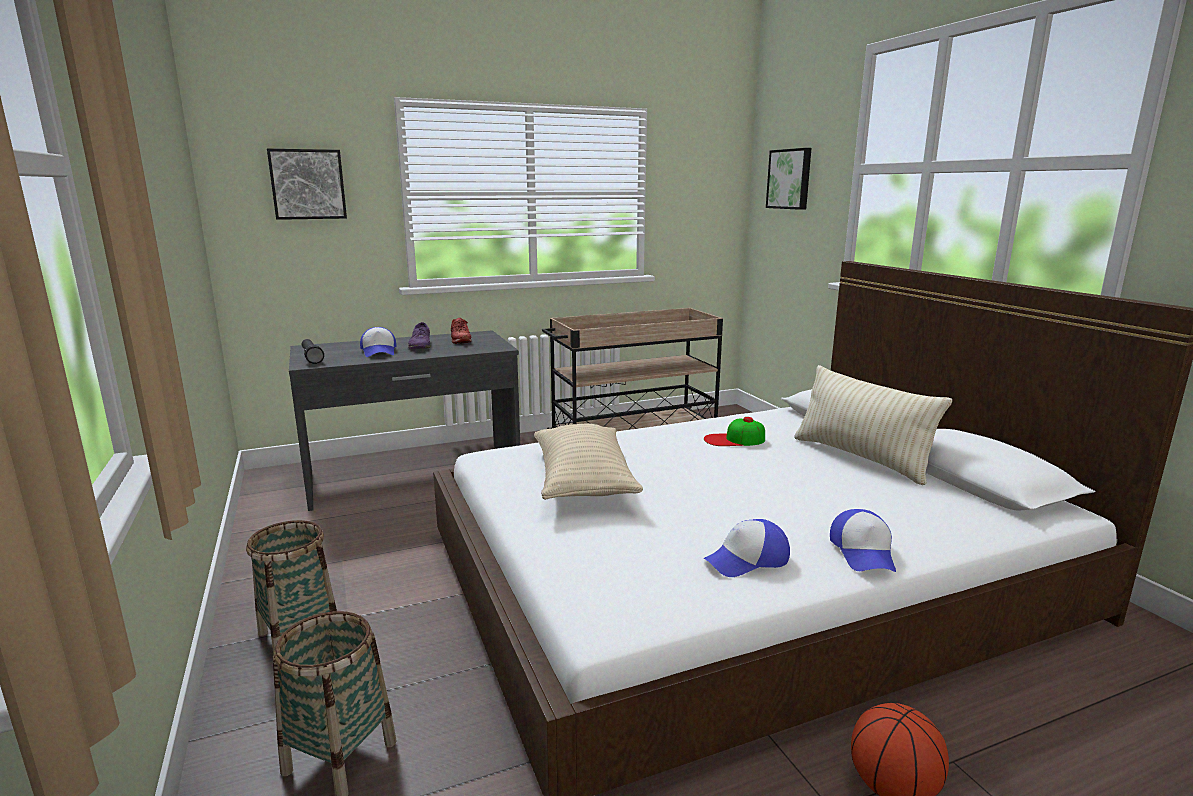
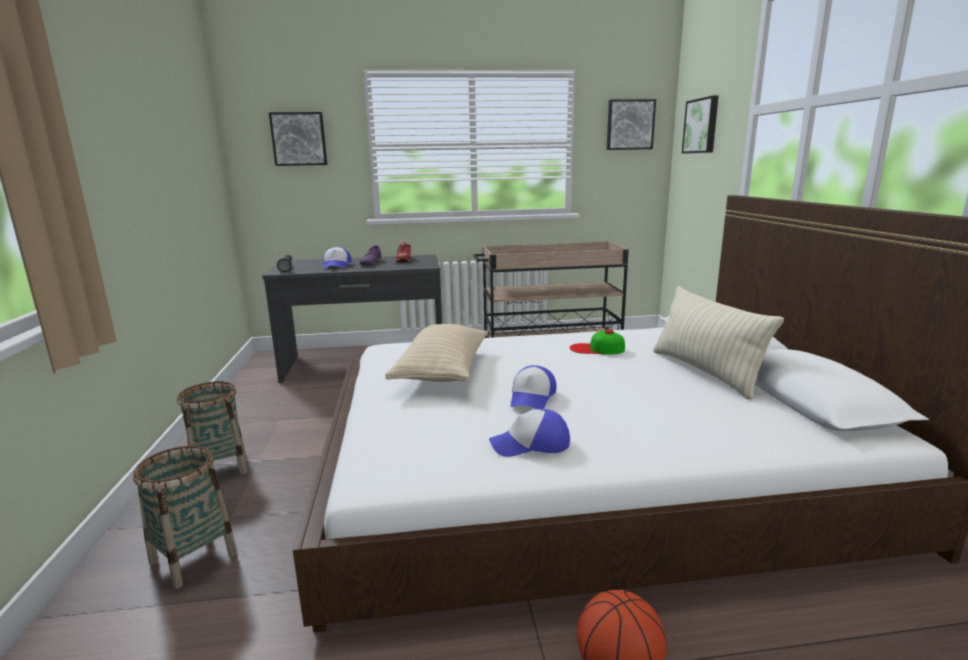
camera: 15 degrees right, 0 degrees up
cap [830,509,896,572] -> cap moved to [510,365,557,409]
none -> picture [607,99,656,150]

